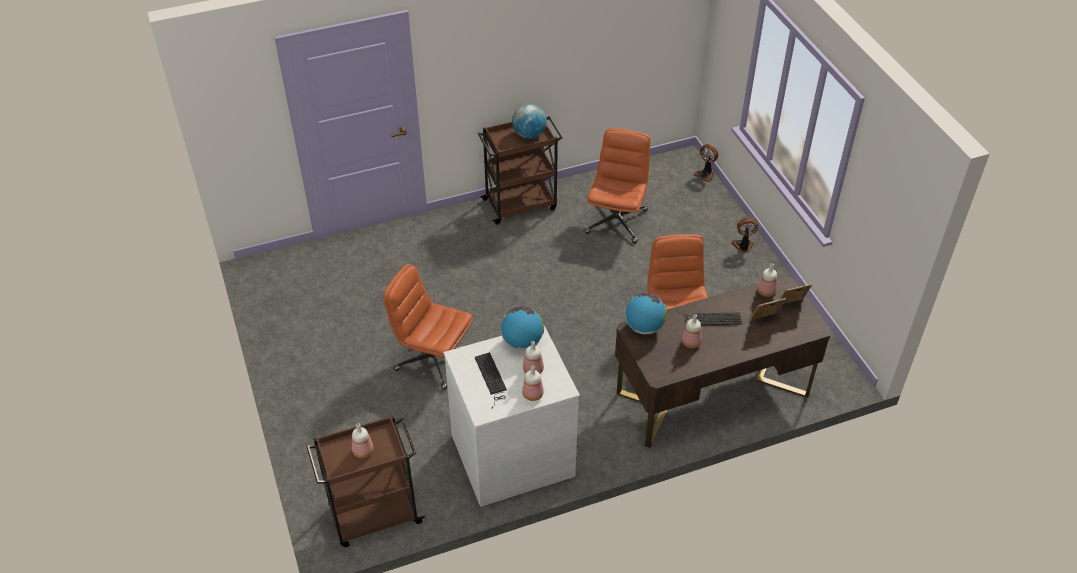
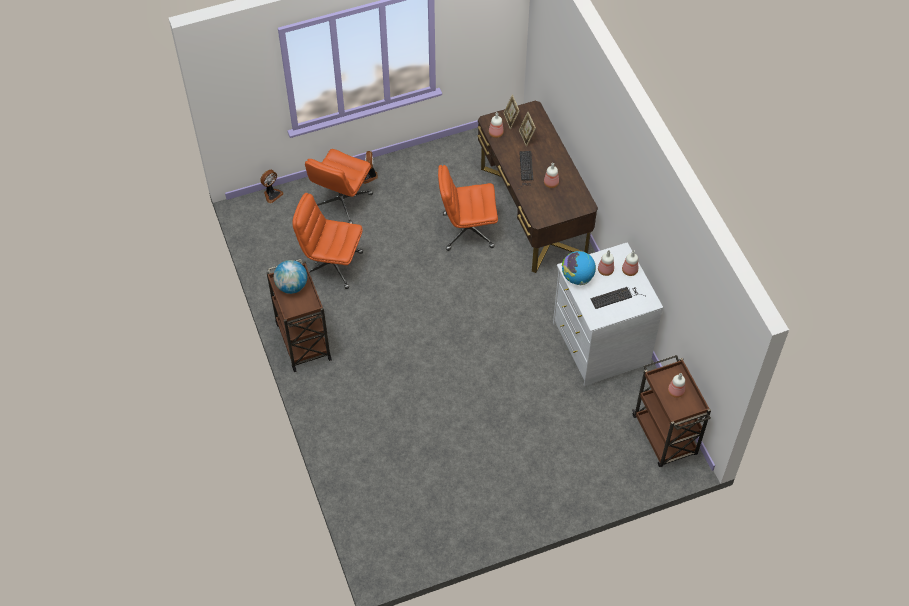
camera: 90 degrees left, 10 degrees up
orange office chair [384,264,473,390] -> orange office chair moved to [305,149,373,224]
globe [625,293,667,334] -> none

